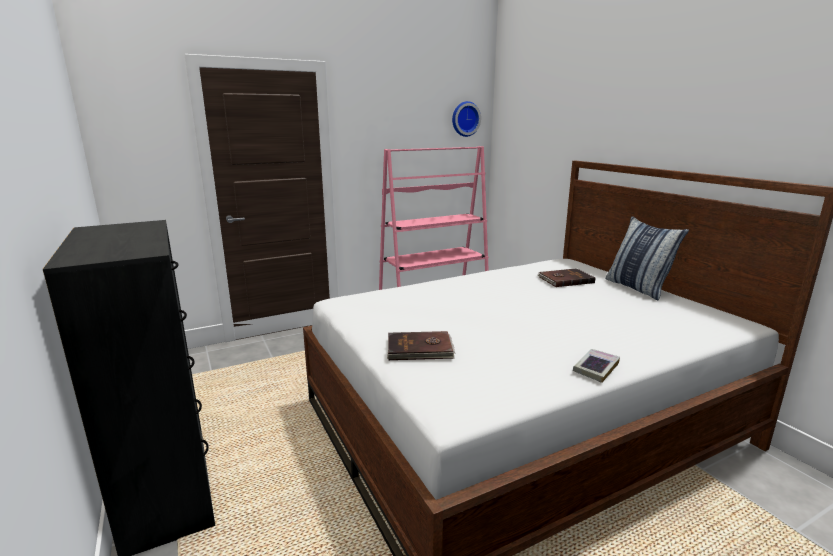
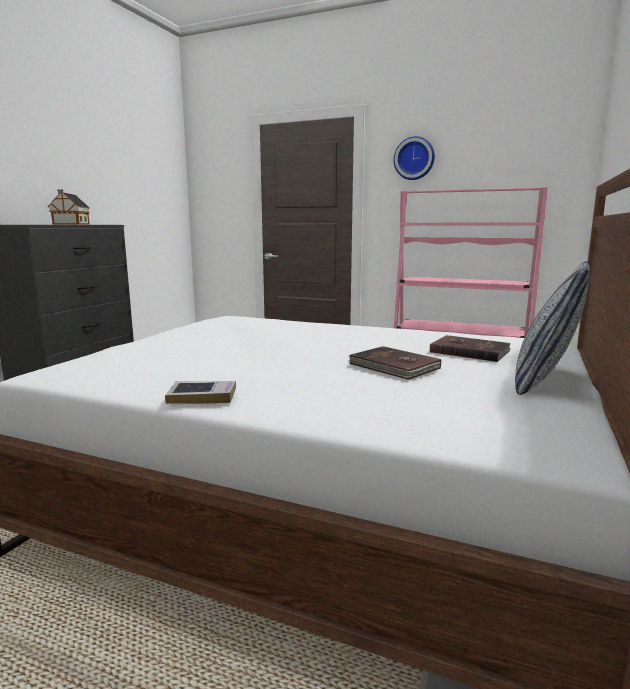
camera: 50 degrees right, 5 degrees down
brown book [387,331,455,360] -> brown book moved to [349,346,441,380]
wall clock [452,101,481,137] -> wall clock moved to [394,136,435,180]
none -> toy house [47,189,90,225]

